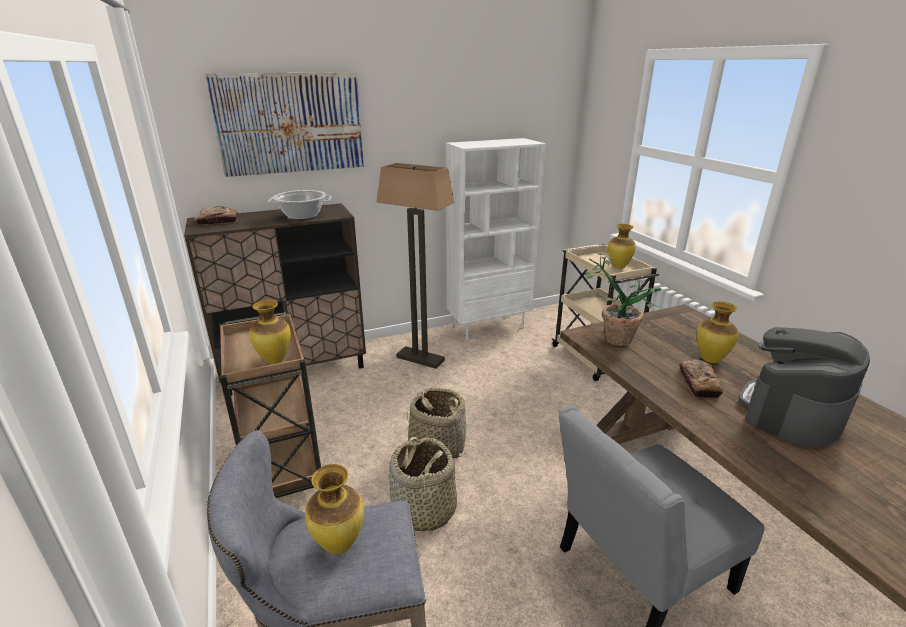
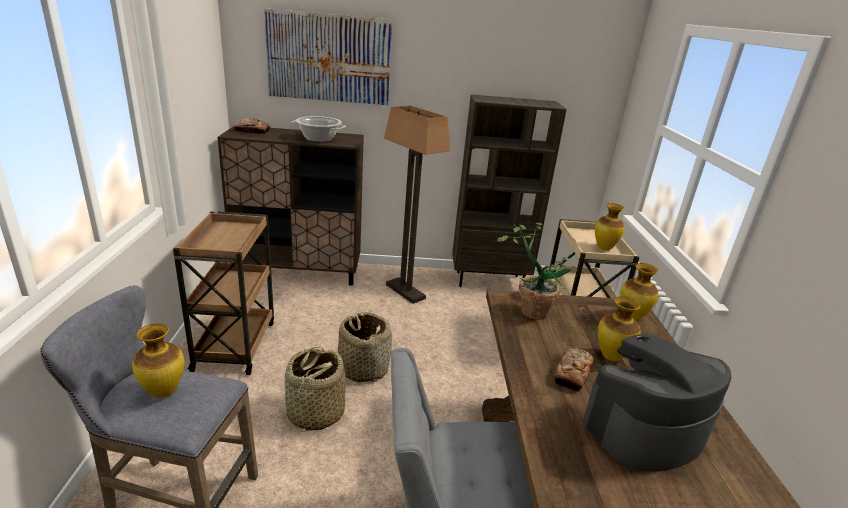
camera: 20 degrees right, 0 degrees up
vase [249,300,291,364] -> vase moved to [620,263,658,321]
white bookcase [446,138,545,340] -> brown bookcase [452,94,567,287]

